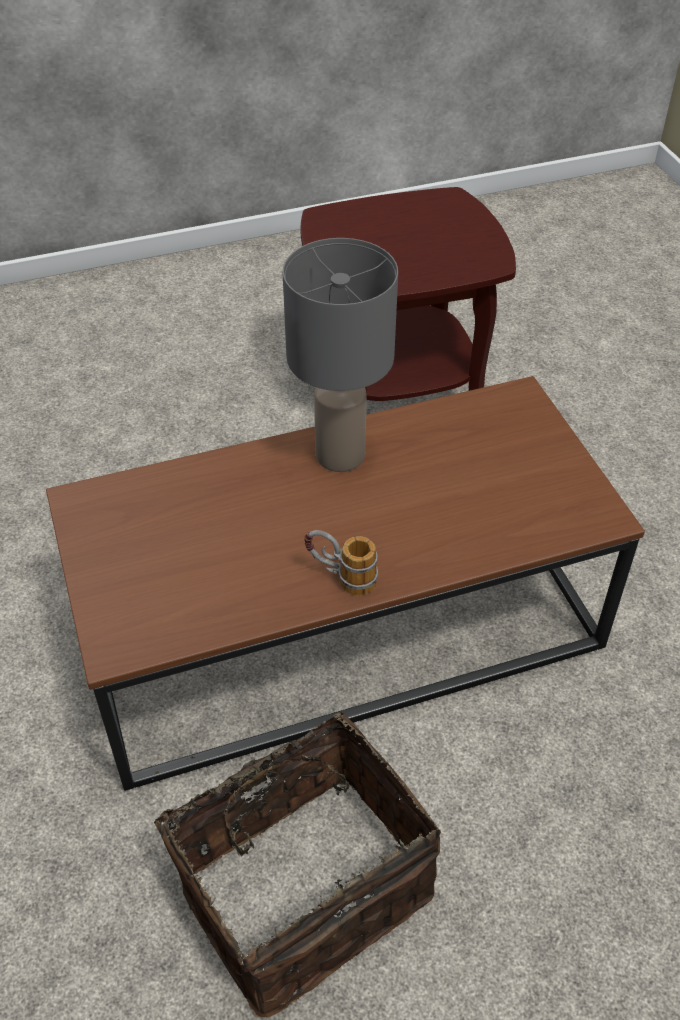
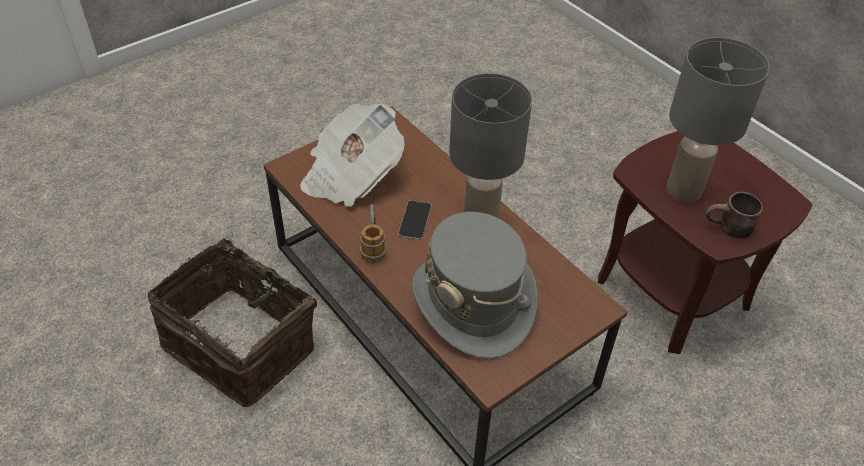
camera: 70 degrees right, 0 degrees up
none -> newspaper [300,103,405,207]
none -> phone [398,200,432,240]
none -> grey hat [412,212,538,359]
none -> grey table lamp [667,37,770,203]
none -> brown mug [706,192,763,238]

